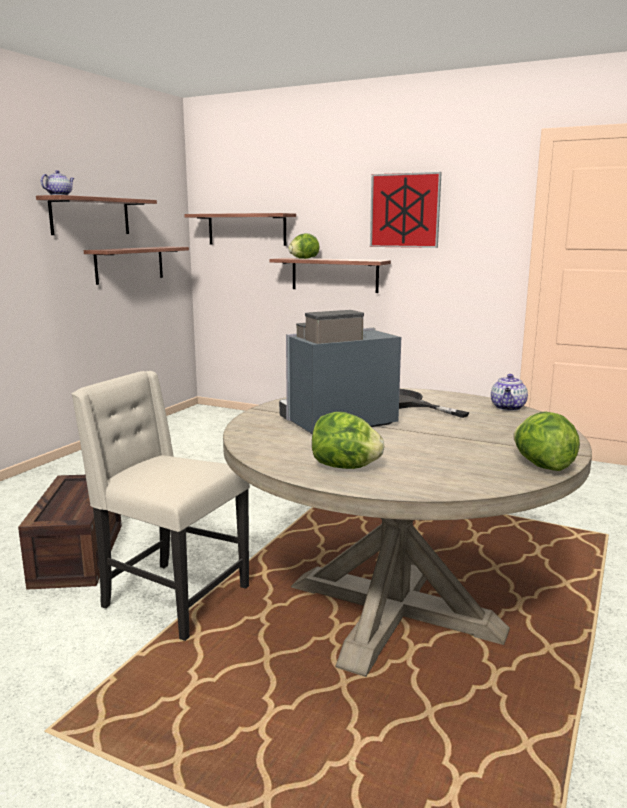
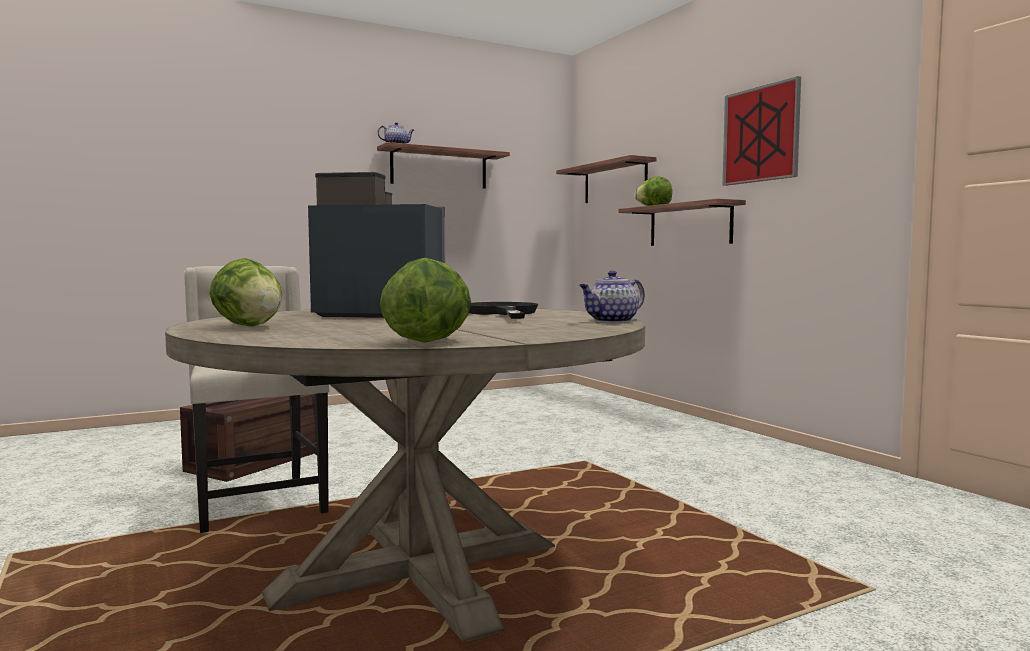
camera: 35 degrees right, 10 degrees down
shelf [84,247,189,285] -> none

